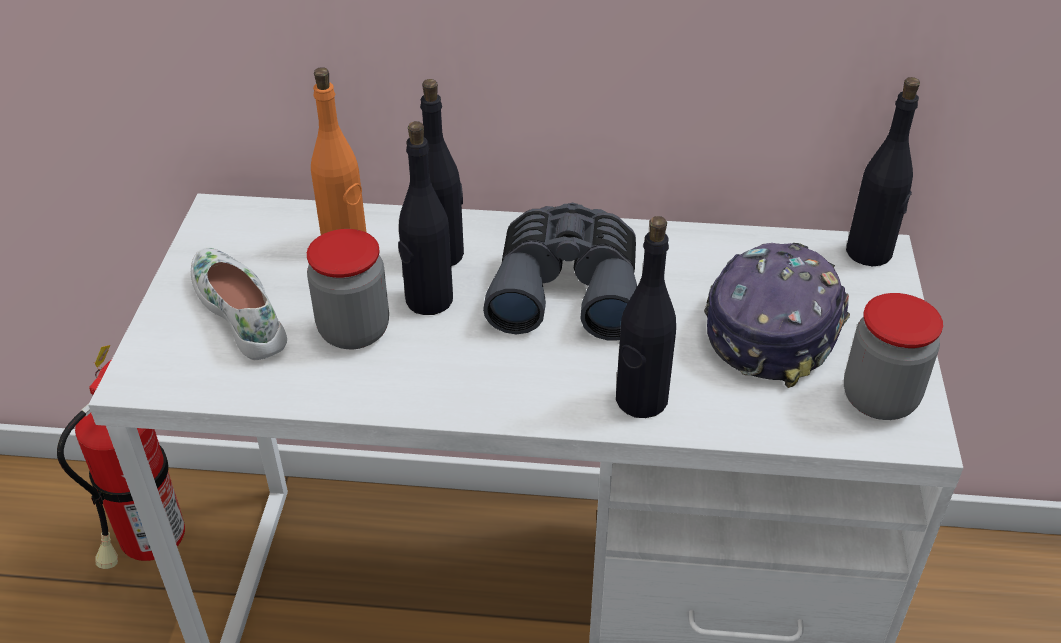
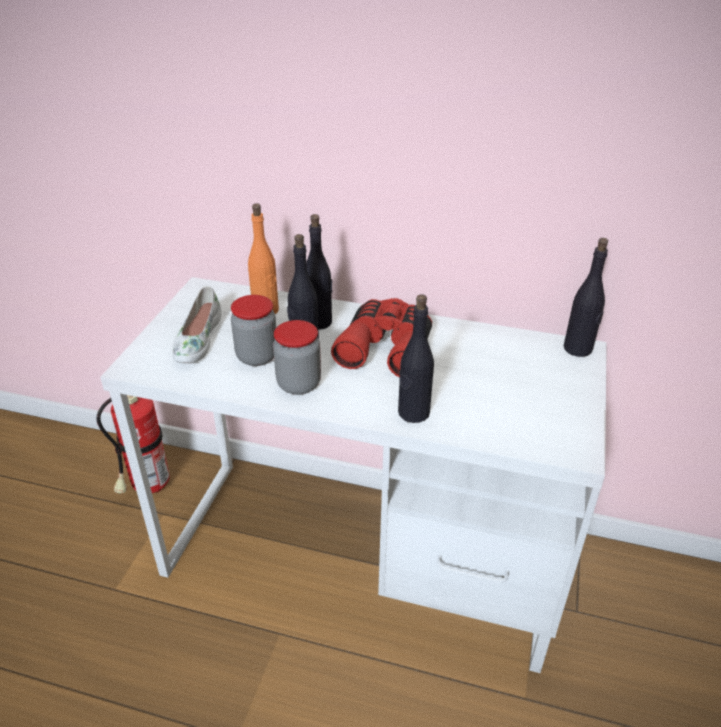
camera: 10 degrees right, 5 degrees down
white shoe [191,247,287,360] -> white shoe turned 150 degrees counterclockwise [172,286,221,364]
grey binoculars [483,203,637,341] -> red binoculars [331,298,432,377]
cap [704,243,850,388] -> none
jar [844,293,943,420] -> jar moved to [273,320,321,395]

